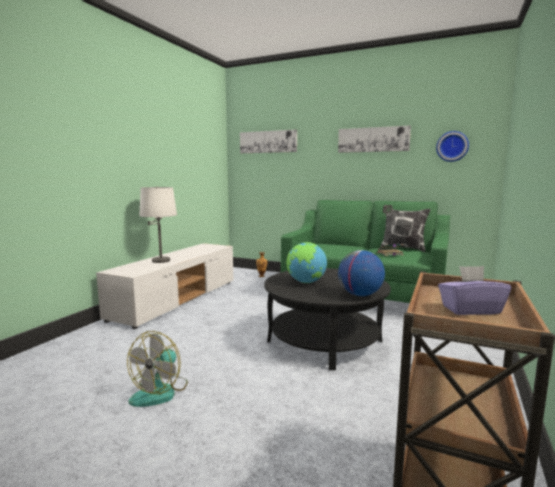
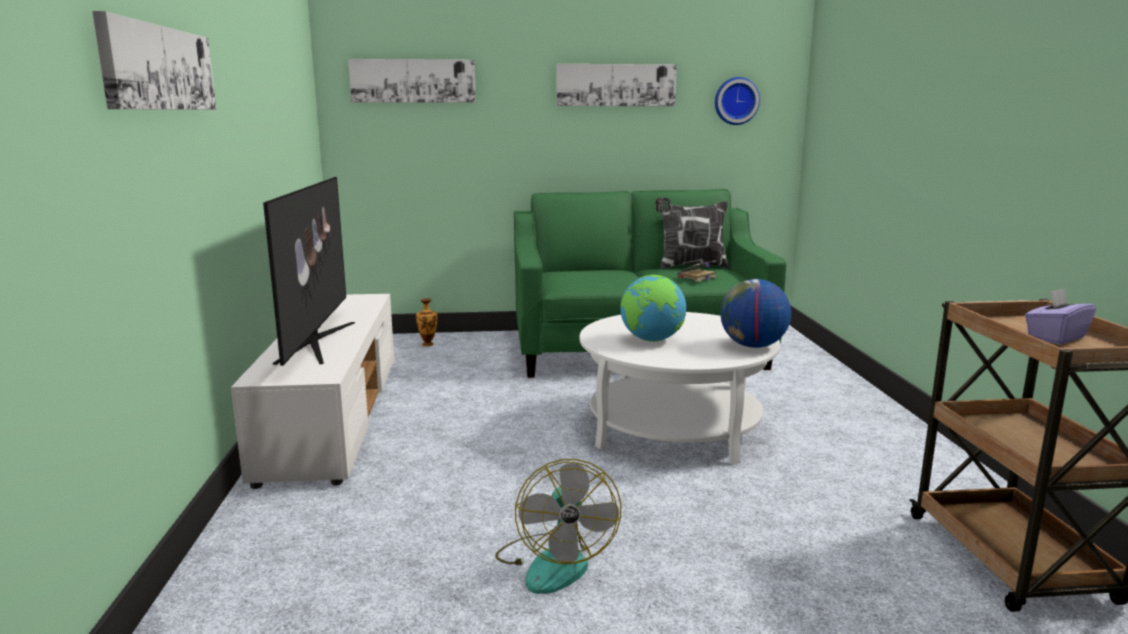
camera: 30 degrees left, 5 degrees up
white table lamp [139,186,177,263] -> television [263,177,355,366]
black coffee table [264,268,391,370] -> white coffee table [579,312,781,465]
none -> picture [92,11,216,110]

